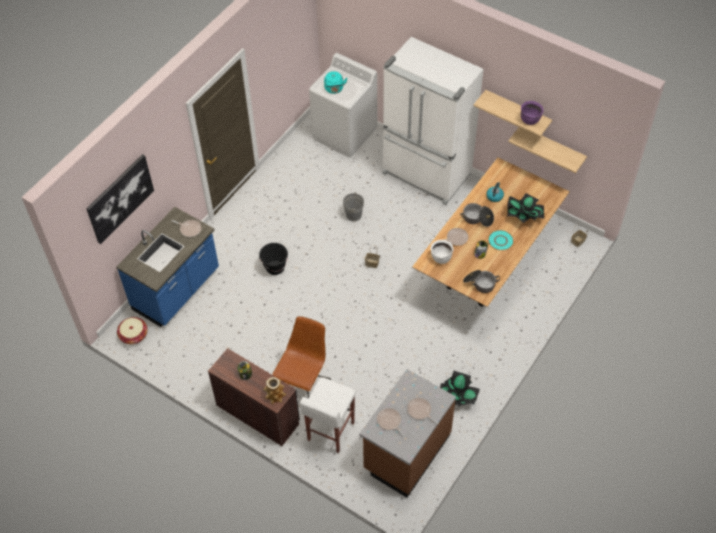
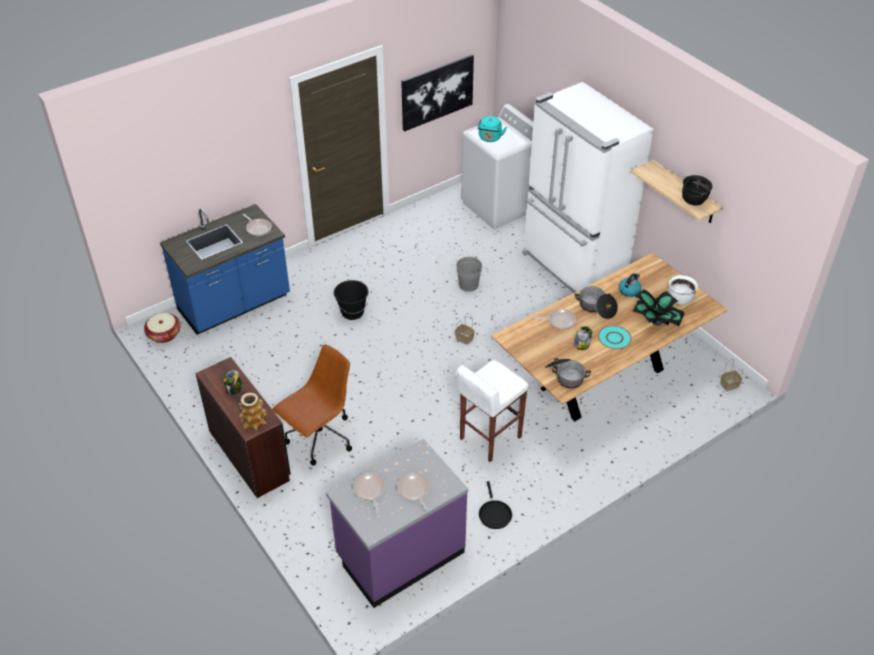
camera: 20 degrees right, 10 degrees down
picture [86,154,154,244] -> picture moved to [401,55,474,131]
white stool [300,377,356,453] -> white stool moved to [457,360,529,462]
brown counter [359,369,456,498] -> purple counter [326,439,468,608]
white cooking pot [430,240,453,264] -> white cooking pot moved to [669,275,698,305]
potted plant [440,371,480,407] -> black frying pan [479,481,512,529]
shelf [508,127,587,173] -> none
purple cooking pot [521,101,544,125] -> black cooking pot [682,175,713,205]

